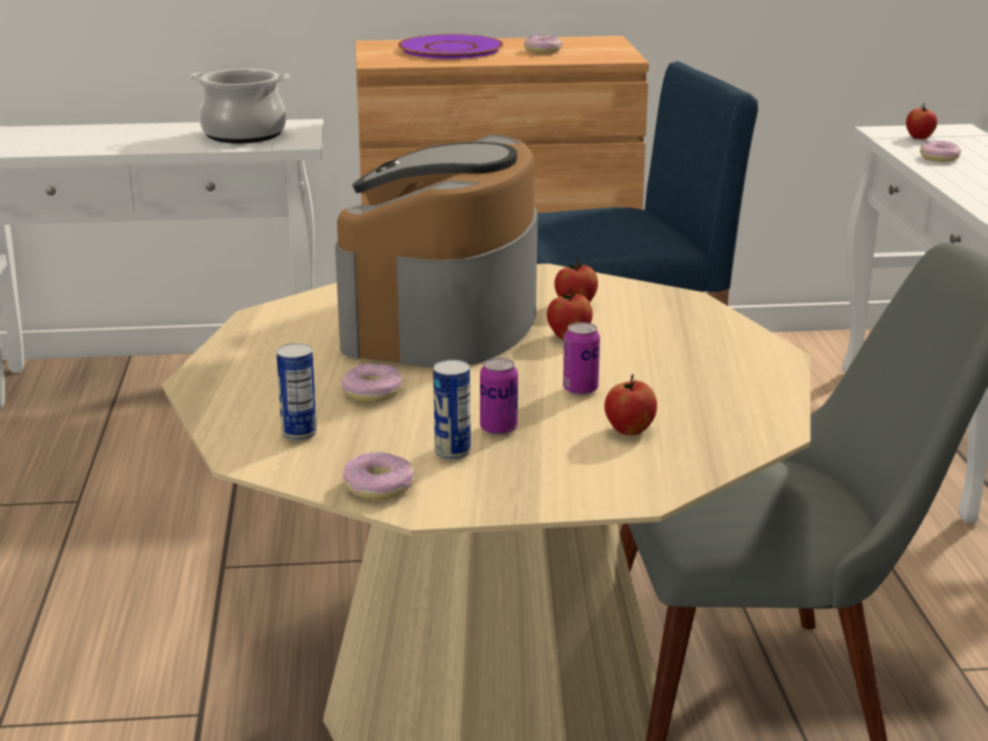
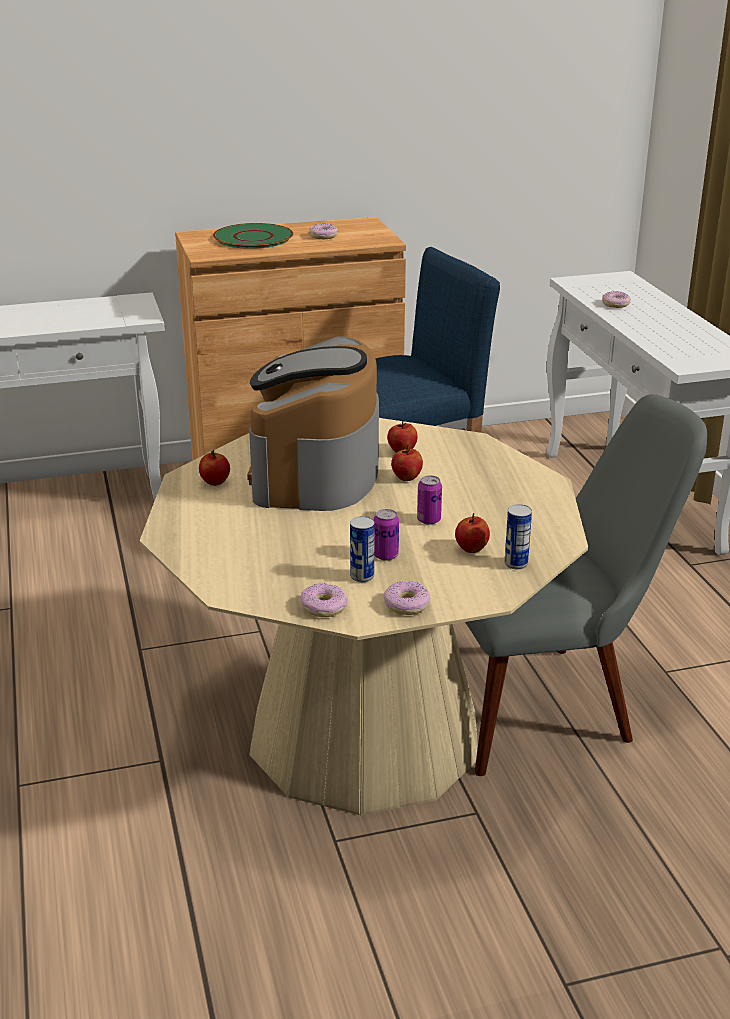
camera: 10 degrees left, 5 degrees up
cooking pot [190,69,290,143] -> none
can [276,343,317,441] -> can moved to [504,504,532,569]
donut [342,364,403,402] -> donut moved to [384,582,430,615]
purple plate [398,34,503,59] -> green plate [213,223,293,249]
apple [906,103,937,139] -> apple moved to [199,450,230,486]

